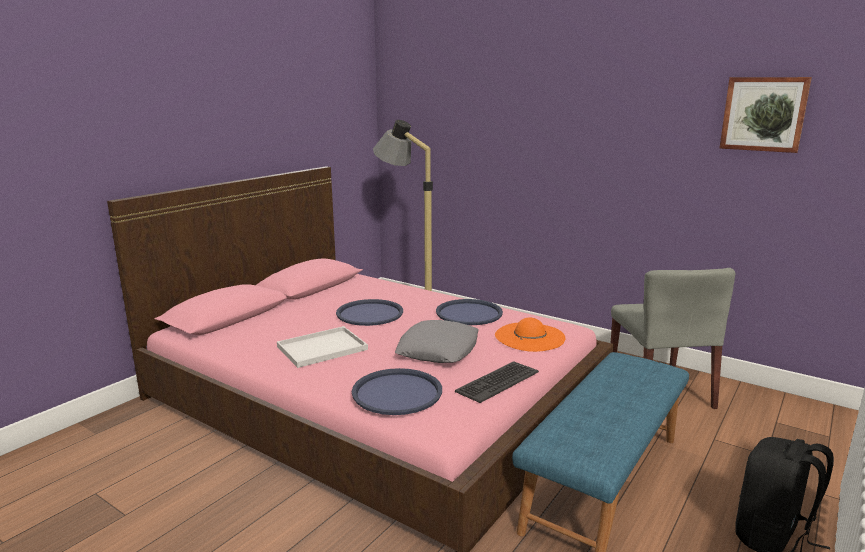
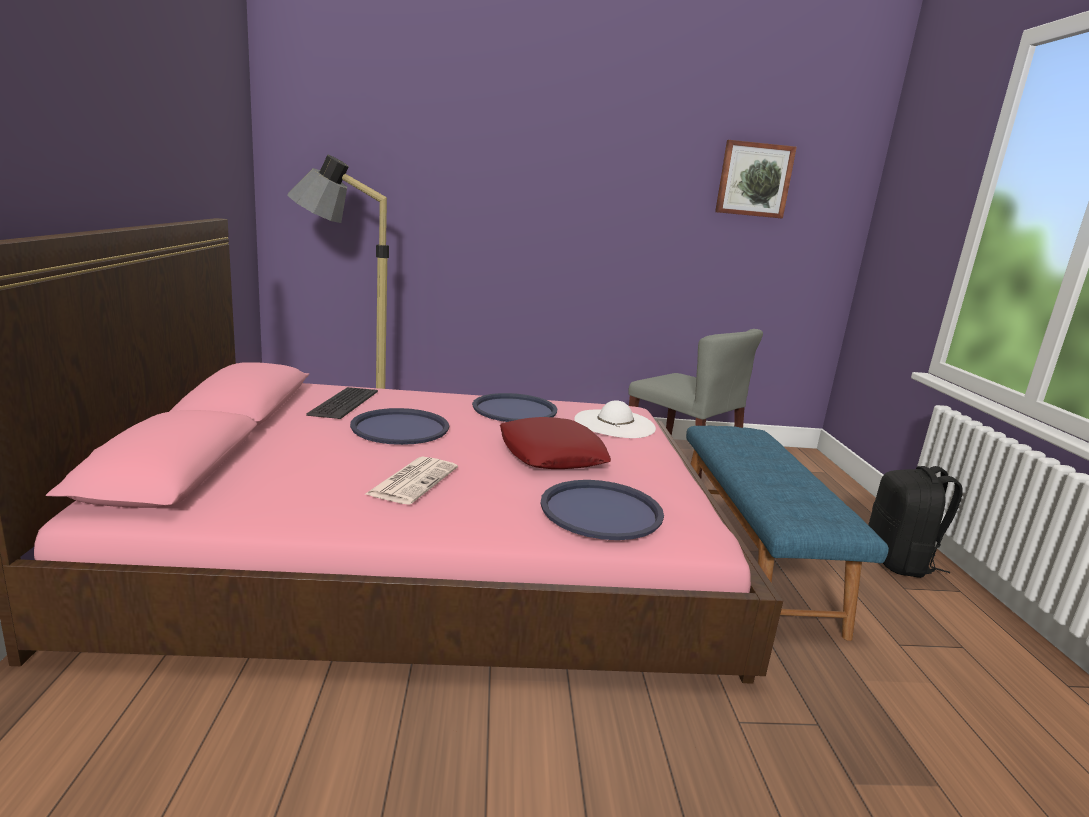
camera: 40 degrees left, 0 degrees up
white tray [277,326,368,368] -> newspaper [364,456,458,505]
grey pillow [395,320,479,363] -> red pillow [500,417,611,469]
keyboard [455,361,539,403] -> keyboard moved to [306,387,378,419]
orange hat [495,317,565,352] -> white hat [574,400,656,438]

